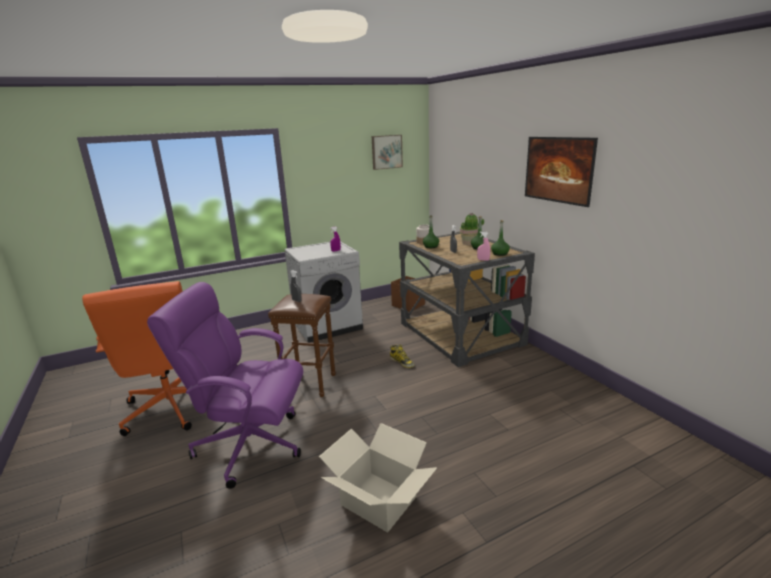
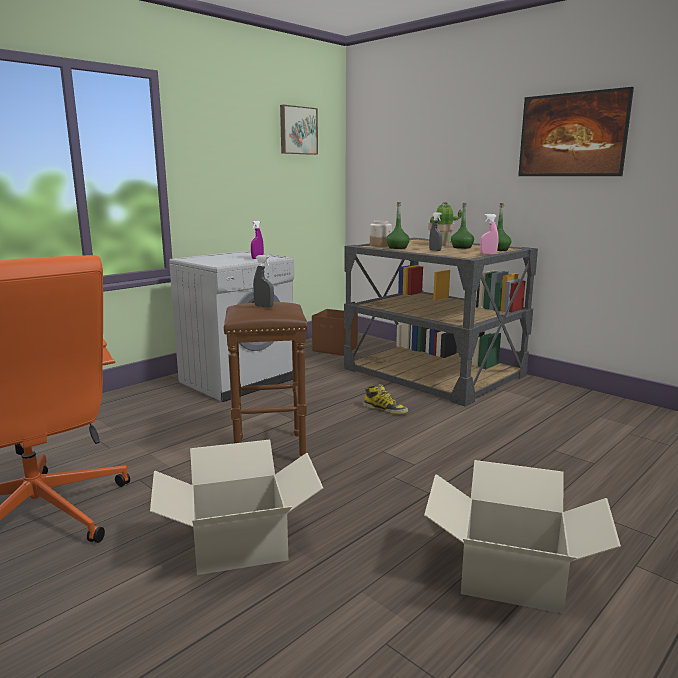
camera: 20 degrees left, 5 degrees down
purple office chair [147,282,303,489] -> cardboard box [150,440,323,575]

